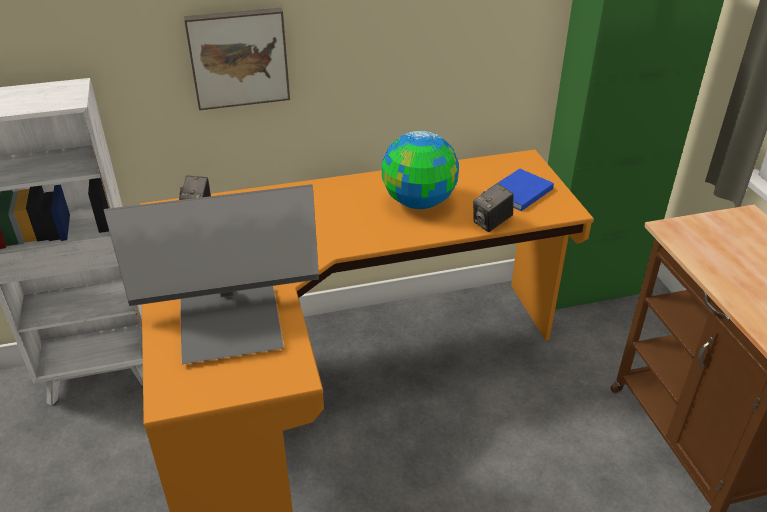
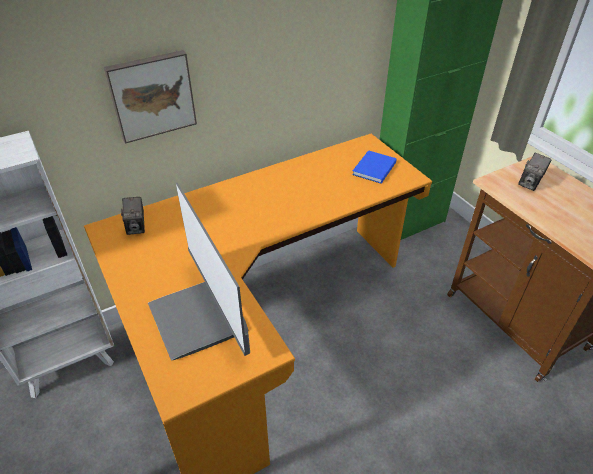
camera: 15 degrees left, 5 degrees up
monitor [104,184,319,364] -> monitor turned 90 degrees clockwise [148,182,250,361]
globe [382,131,459,209] -> none
camera [473,183,513,232] -> camera moved to [518,153,552,191]

